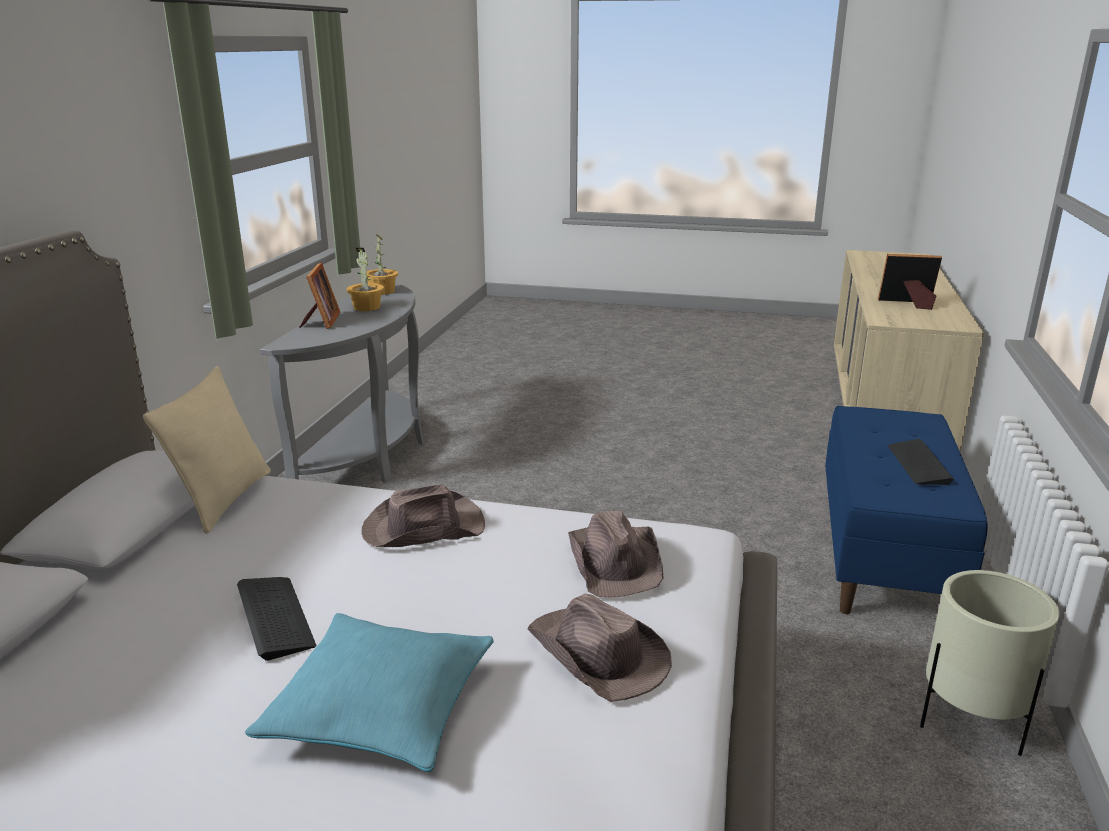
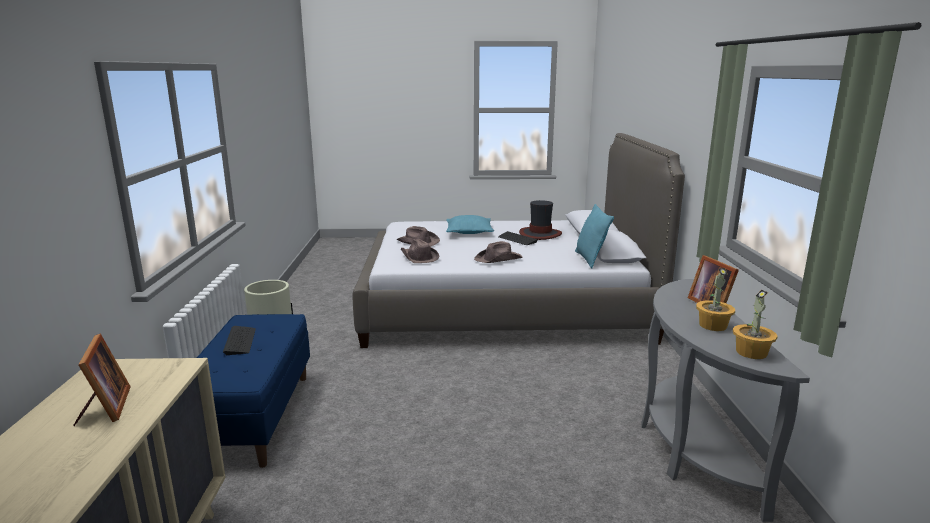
camera: 165 degrees right, 5 degrees down
beige pillow [143,366,271,534] -> turquoise pillow [575,204,614,268]
picture frame [878,254,942,310] -> picture frame turned 105 degrees counterclockwise [73,334,131,426]
none -> hat [519,200,562,240]

